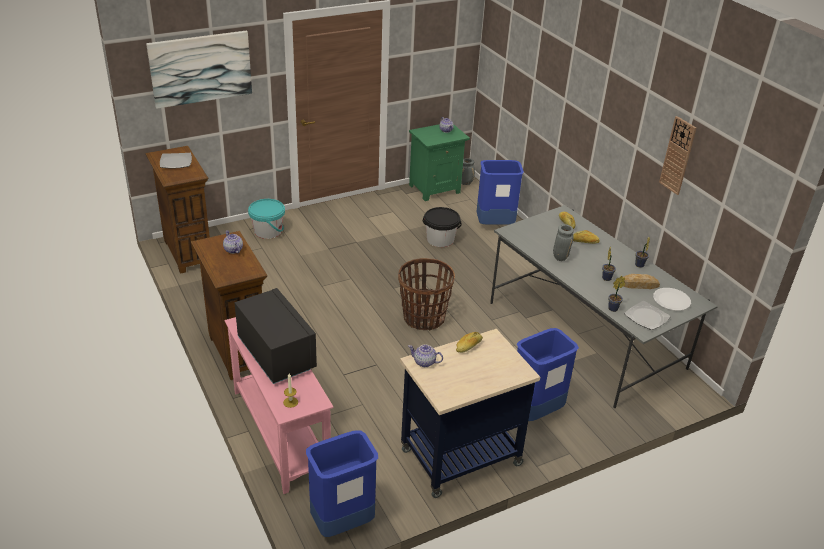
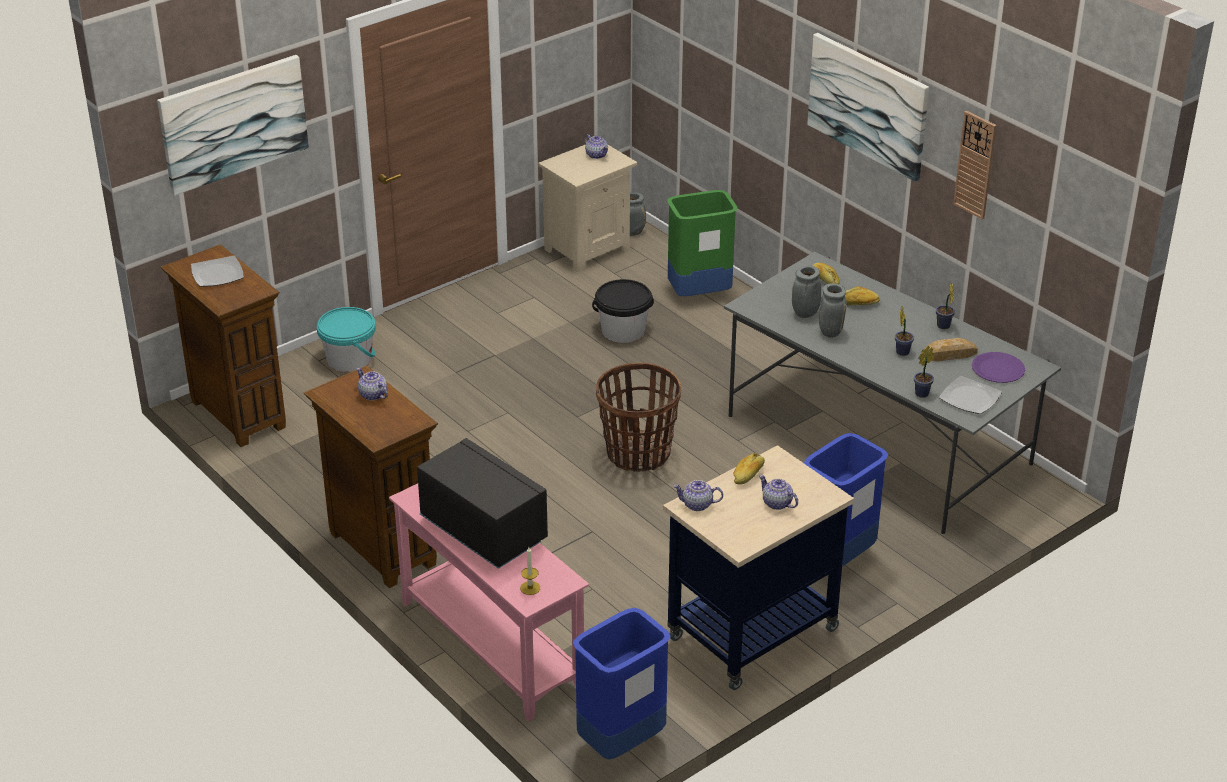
camera: 10 degrees left, 0 degrees up
green nightstand [409,124,470,201] -> beige nightstand [538,144,638,272]
blue trash can [477,160,524,225] -> green trash can [667,190,738,296]
white plate [653,288,691,311] -> purple plate [972,352,1025,383]
none -> teapot [759,475,798,510]
none -> grey vase [792,266,821,318]
none -> picture [807,33,929,182]

